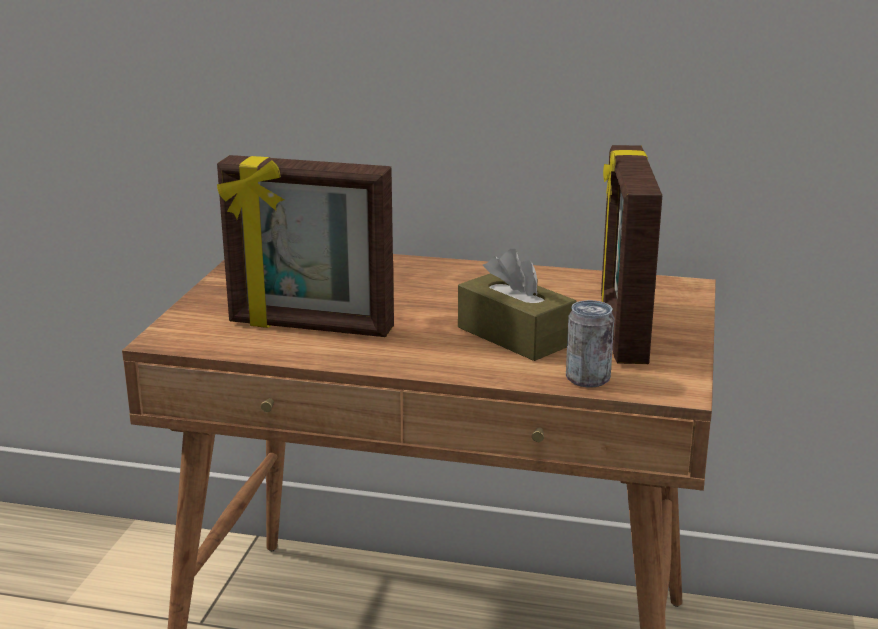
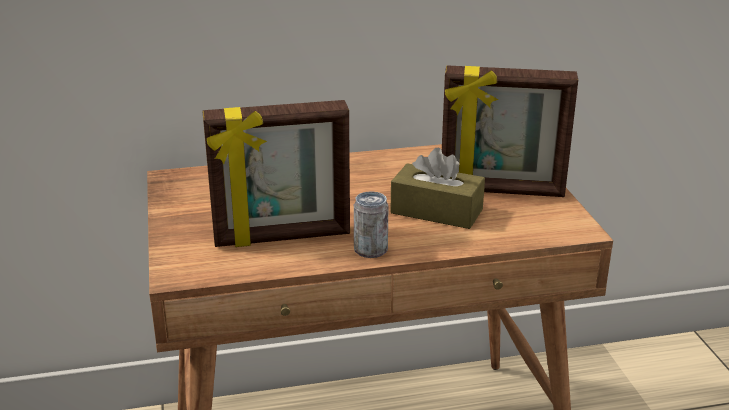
camera: 25 degrees left, 5 degrees up
can [566,300,614,388] -> can moved to [354,191,388,258]
picture frame [601,145,662,364] -> picture frame turned 60 degrees counterclockwise [442,65,578,197]

